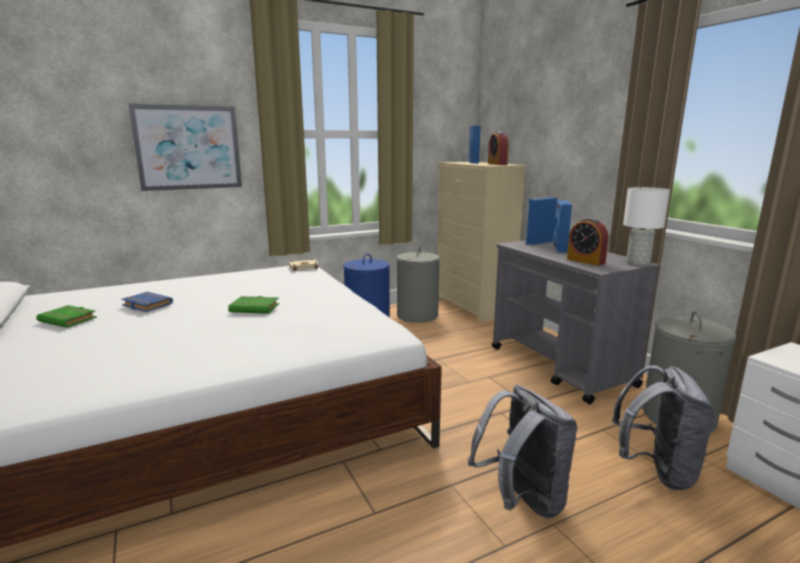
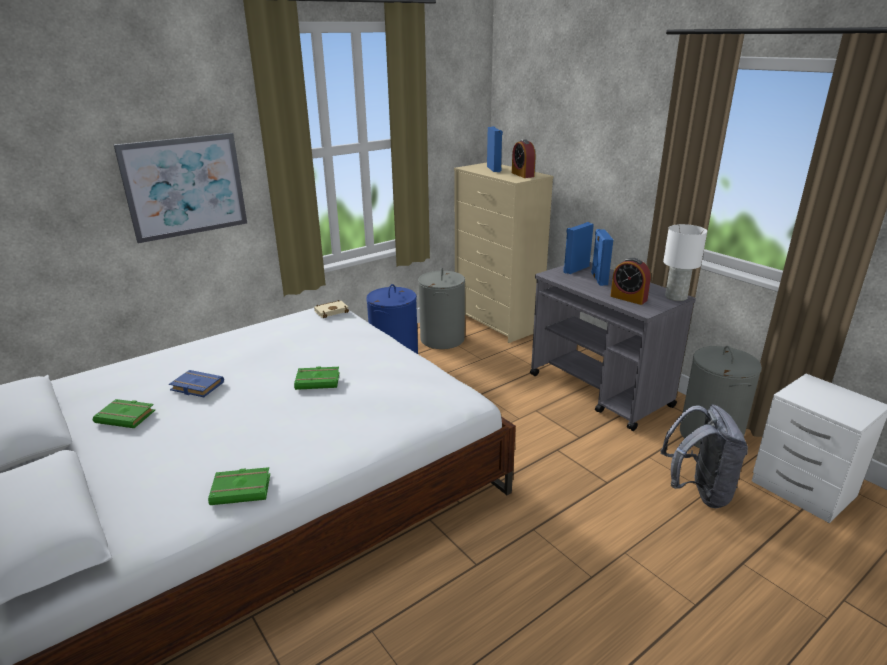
camera: 10 degrees left, 10 degrees up
grey backpack [468,385,577,518] -> none
none -> green book [208,467,270,505]

